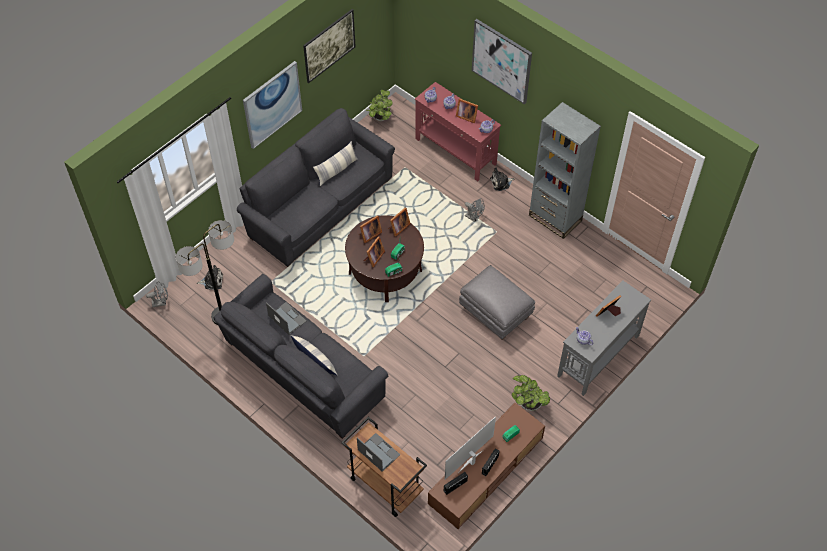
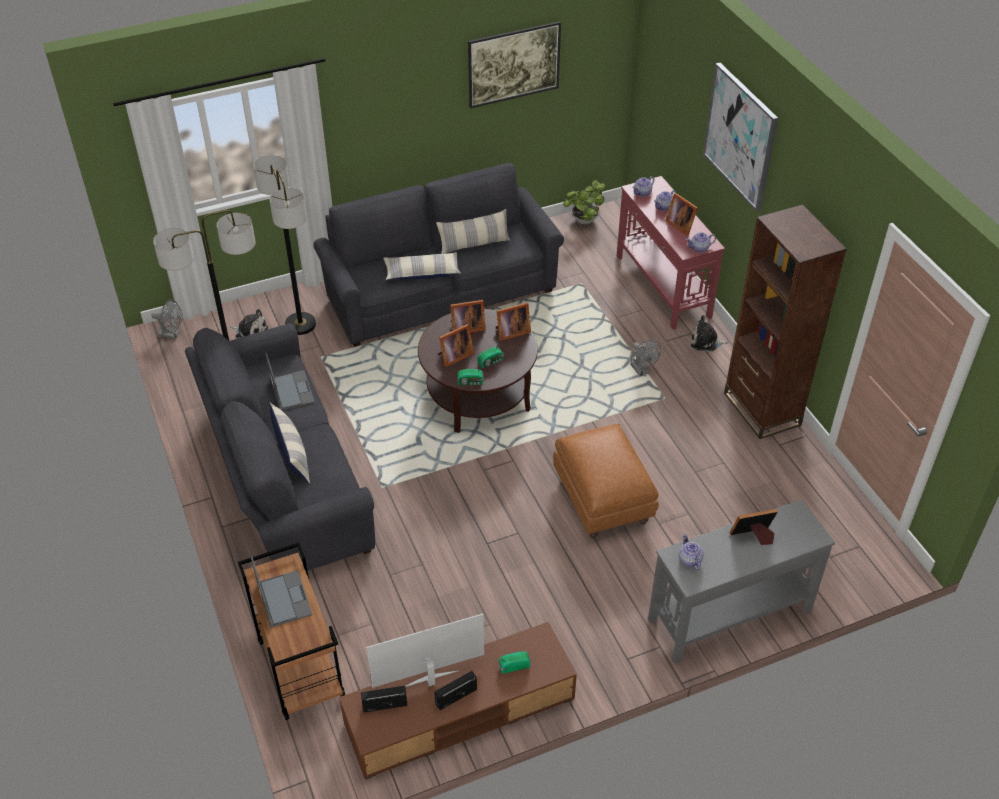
camera: 25 degrees right, 10 degrees down
picture [243,61,302,149] -> none
grey ottoman [459,265,535,340] -> brown ottoman [553,424,659,538]
potted plant [512,375,550,411] -> none
grey bookcase [529,102,601,239] -> brown bookcase [724,205,847,439]
none -> floor lamp [253,155,316,335]
none -> pillow [384,252,461,280]

